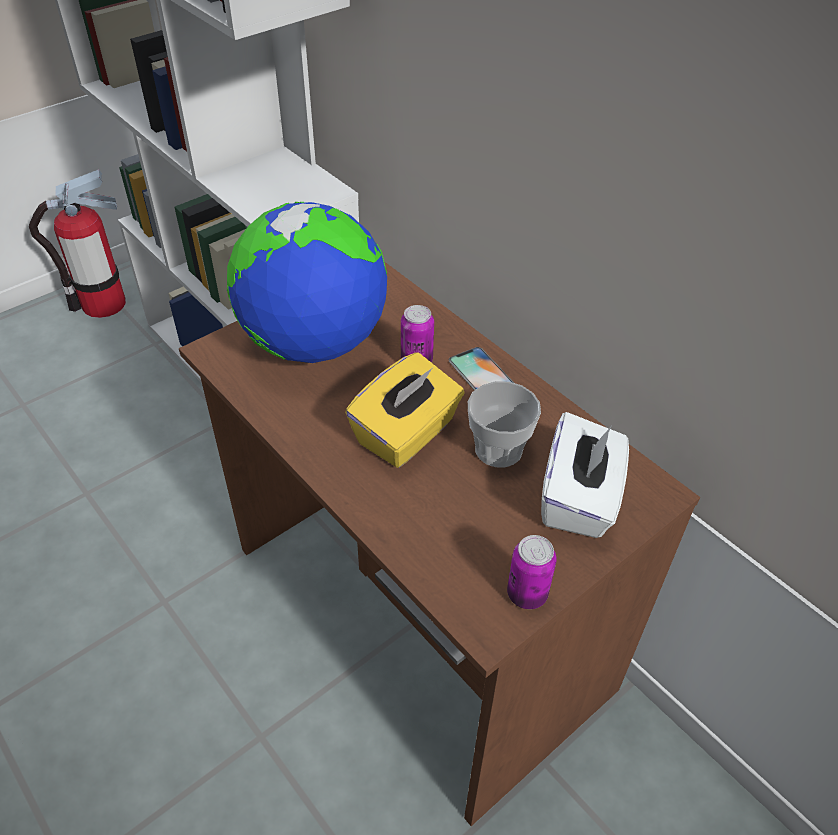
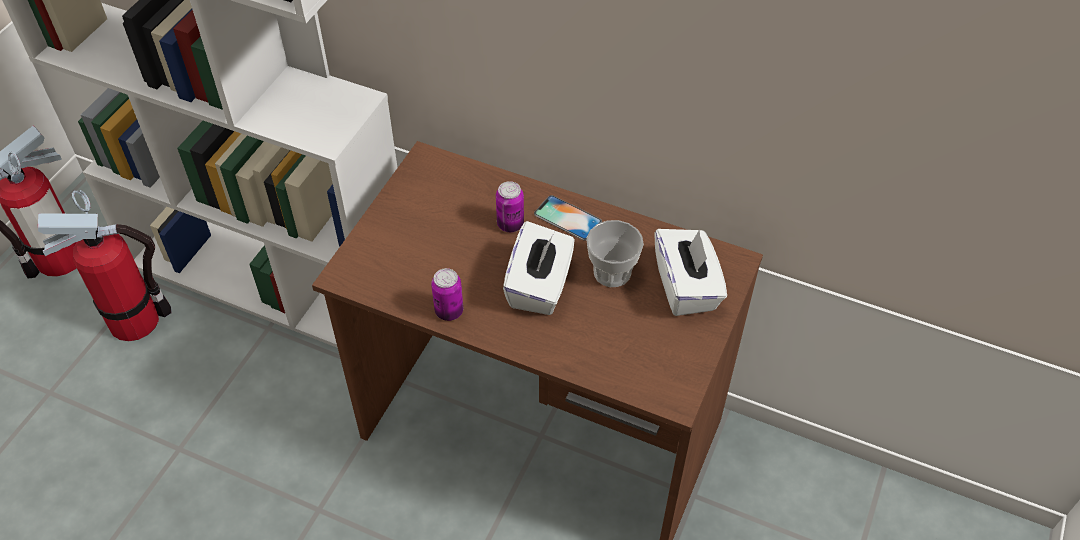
camera: 25 degrees left, 5 degrees up
globe [227,202,387,363] -> none
yellow tissue box [345,352,465,468] -> white tissue box [503,221,574,315]
can [507,535,557,609] -> can moved to [431,268,463,321]
none -> fire extinguisher [38,189,172,341]

